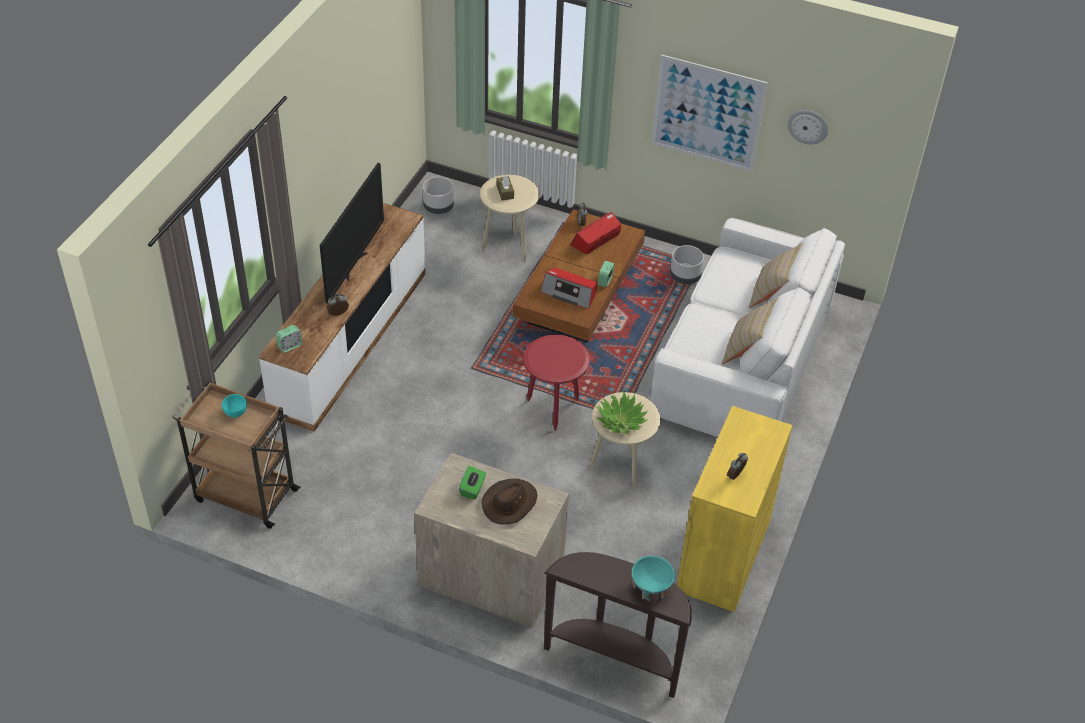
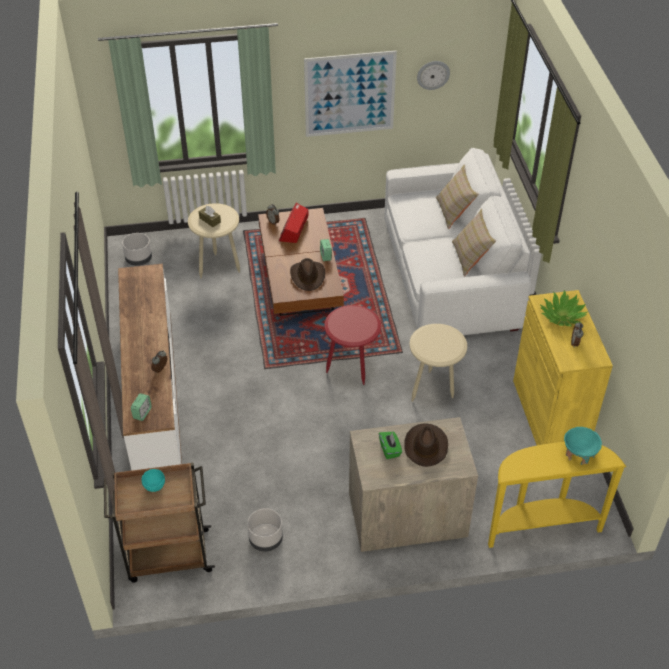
camera: 30 degrees left, 0 degrees up
television [320,163,384,304] -> none
radio [541,267,597,309] -> brown hat [290,258,325,291]
brown console table [544,552,692,698] -> yellow console table [488,442,626,548]
potted plant [596,392,648,434] -> potted plant moved to [540,290,589,326]
grey planter [670,245,704,284] -> grey planter moved to [247,508,283,552]

